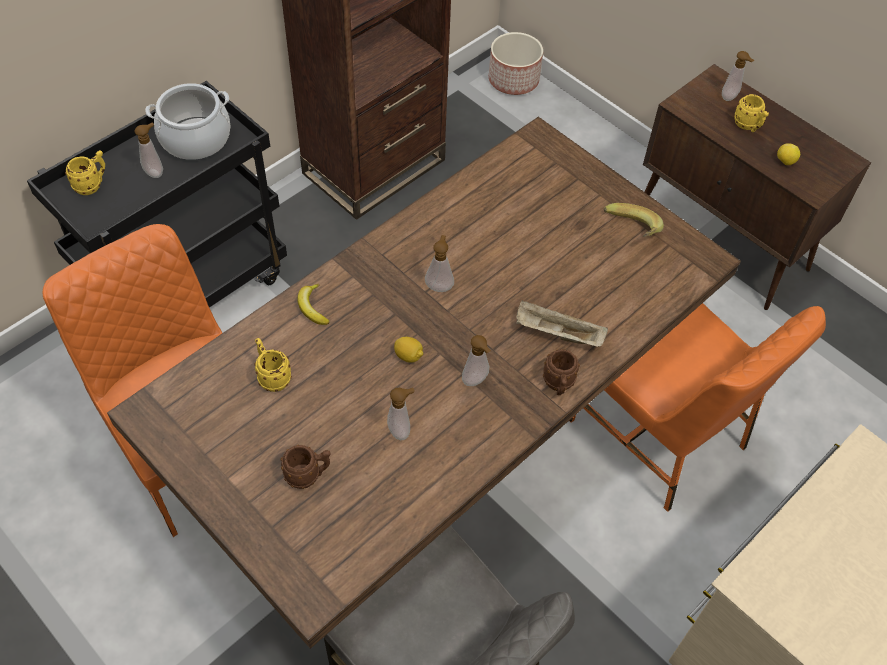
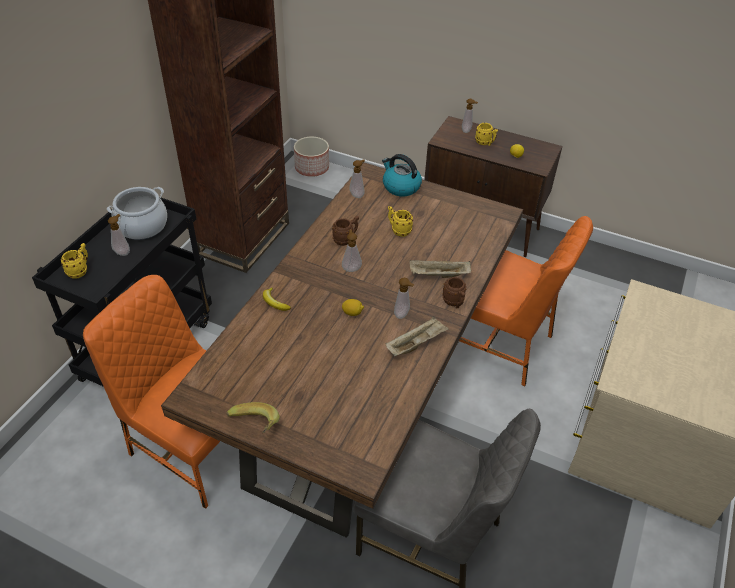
camera: 20 degrees left, 10 degrees down
yellow mug [254,338,292,392] -> yellow mug moved to [388,206,413,237]
brown mug [281,445,331,489] -> brown mug moved to [332,216,359,246]
soap dispenser [387,388,415,440] -> soap dispenser moved to [349,159,365,198]
banana [604,203,664,237] -> banana moved to [226,402,280,433]
none -> kettle [382,154,422,197]
none -> beige tray [386,317,449,356]

